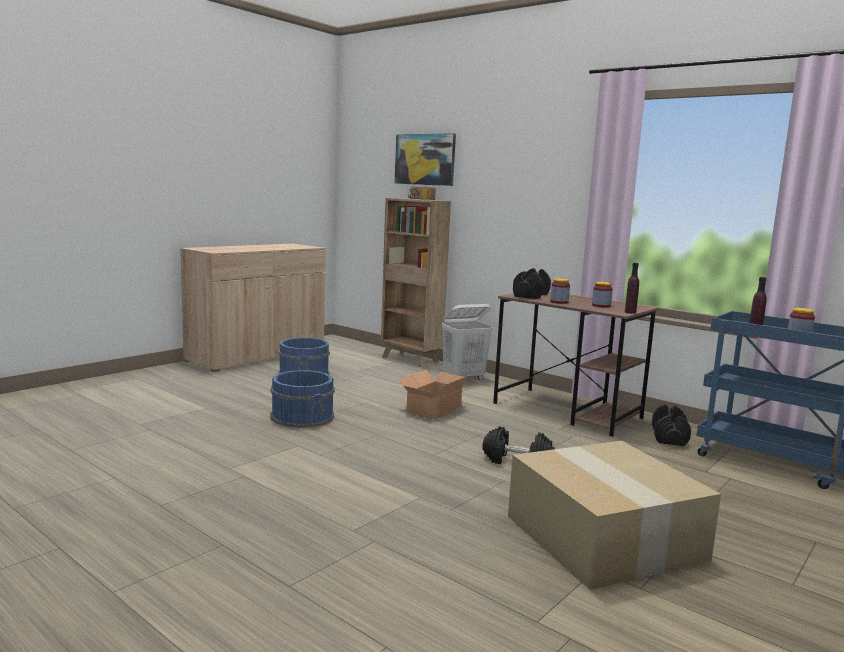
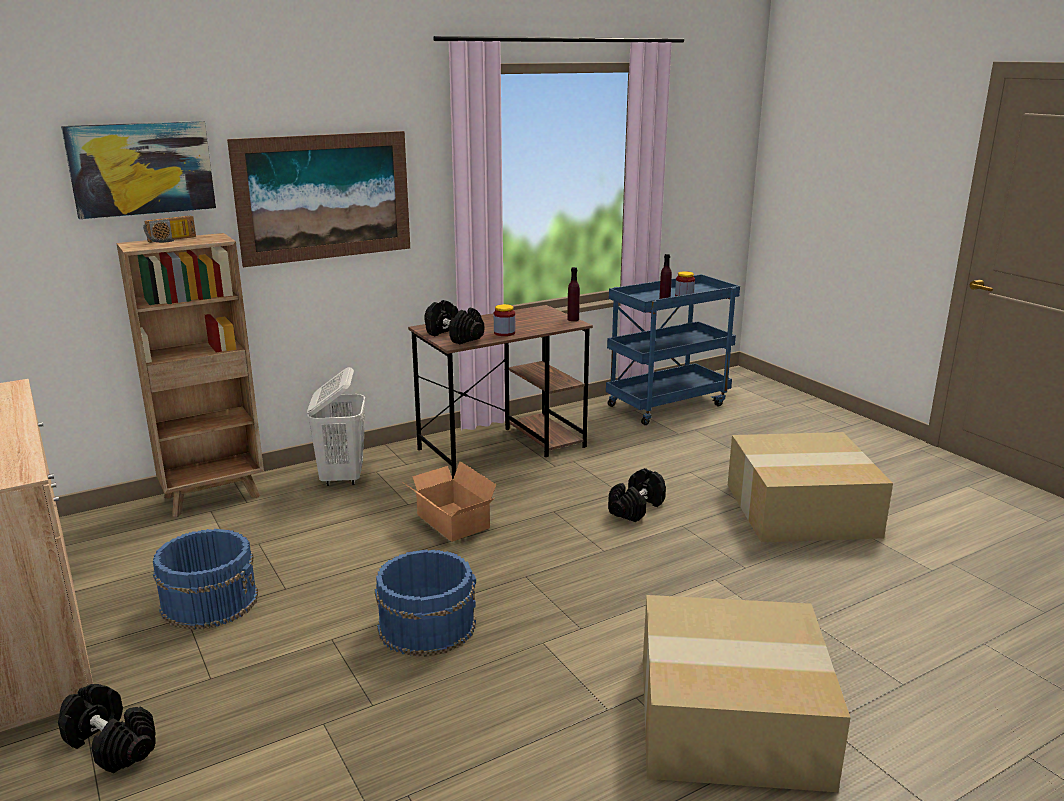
camera: 70 degrees left, 10 degrees up
jar [592,282,613,308] -> none
black dumbbell [652,404,691,446] -> black dumbbell moved to [58,684,156,773]
none -> picture [227,131,410,267]
none -> cardboard box [643,595,851,792]

